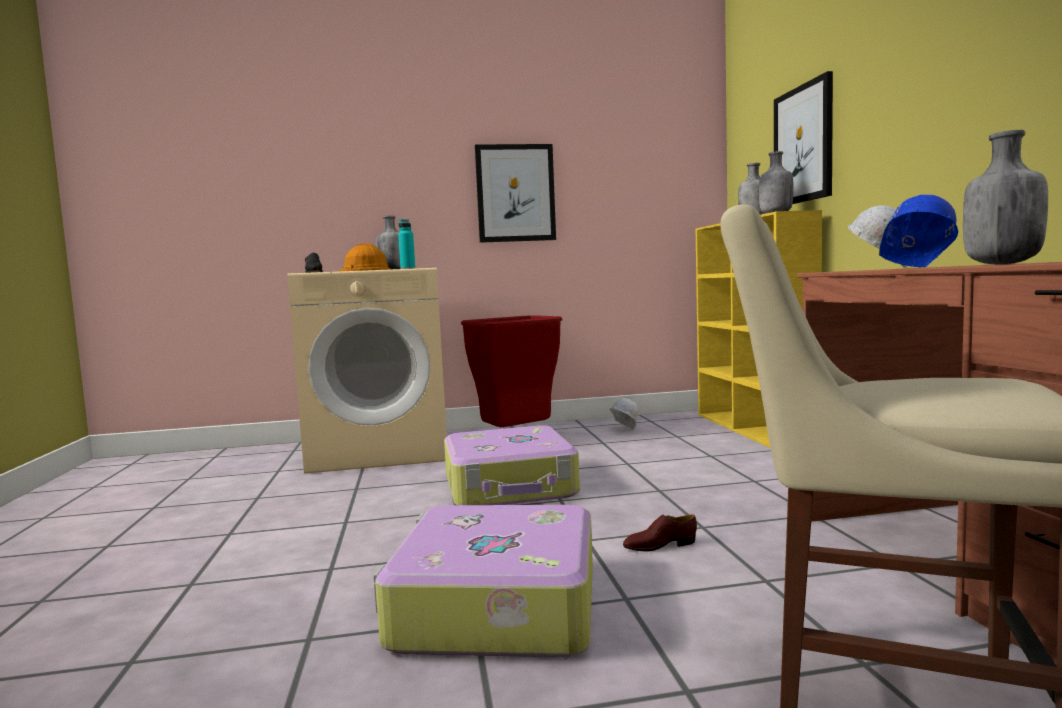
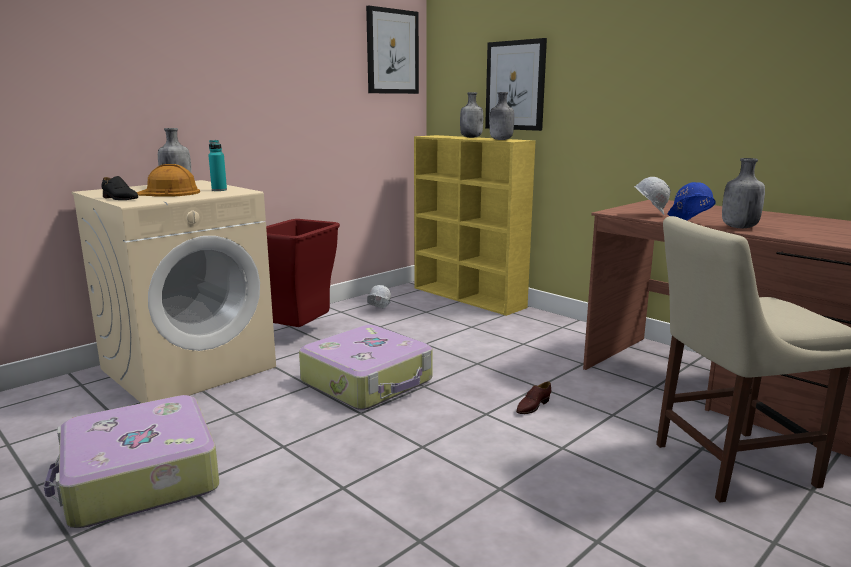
camera: 35 degrees left, 10 degrees up
suitcase [373,505,593,658] -> suitcase moved to [44,395,219,528]
picture [475,144,556,243] -> picture moved to [366,6,419,94]

